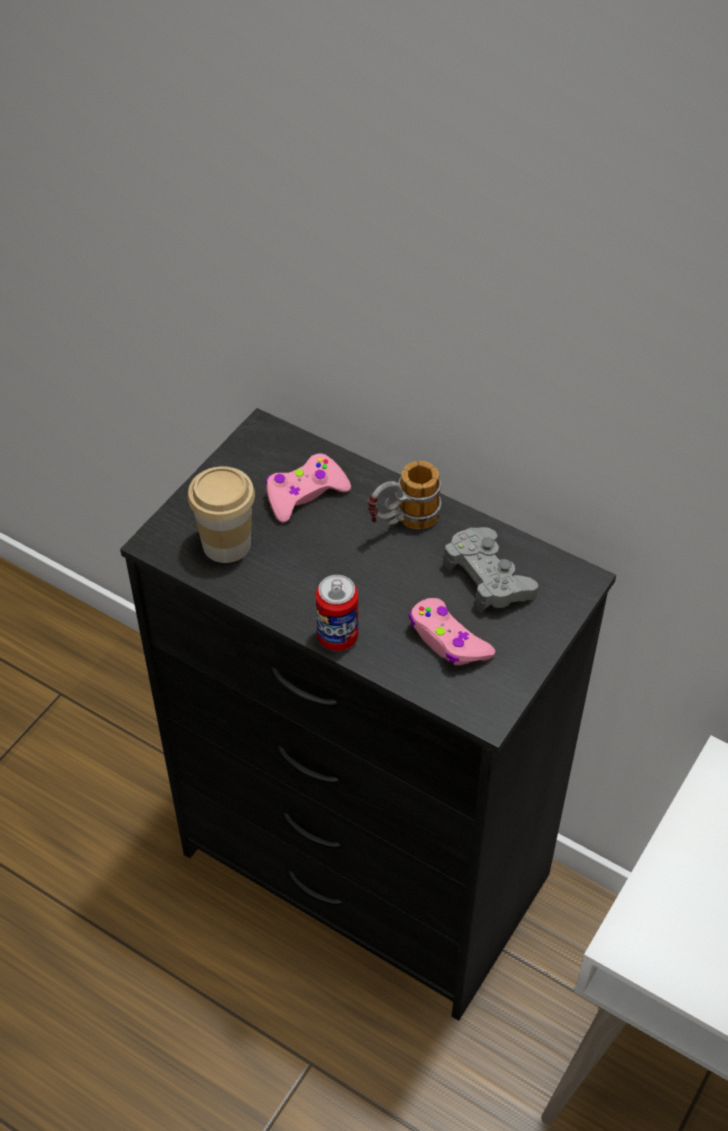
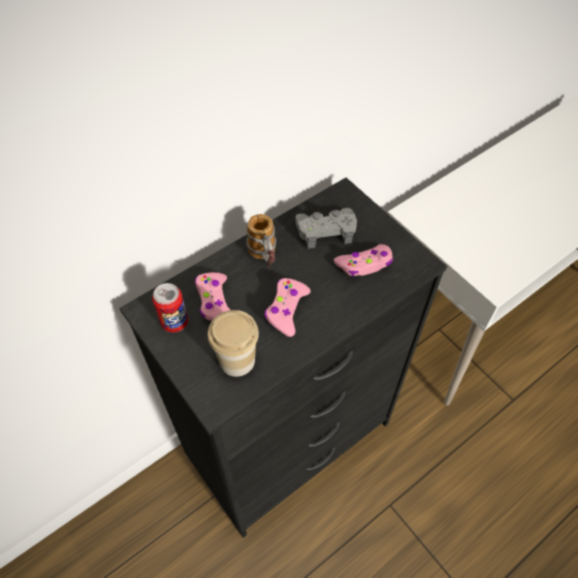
camera: 70 degrees left, 5 degrees up
can [316,575,358,651] -> can moved to [152,283,188,332]
none -> pink game controller [264,278,311,337]

